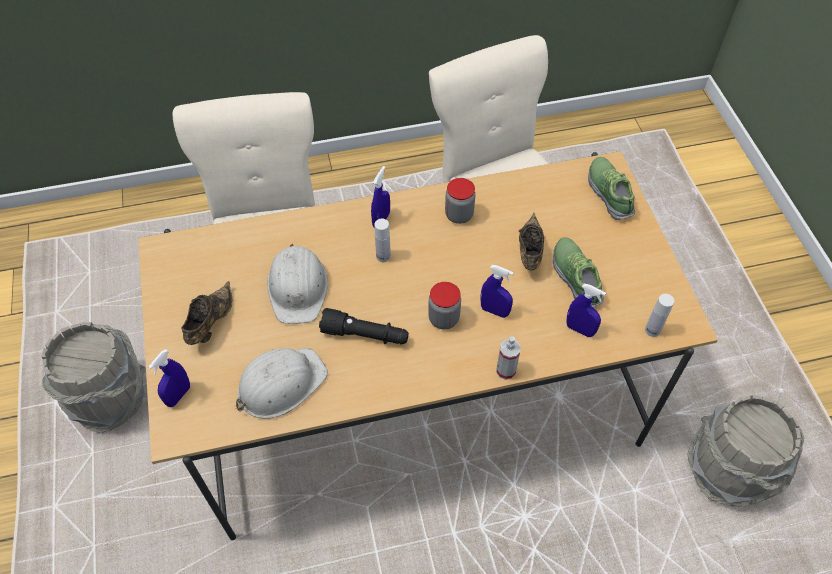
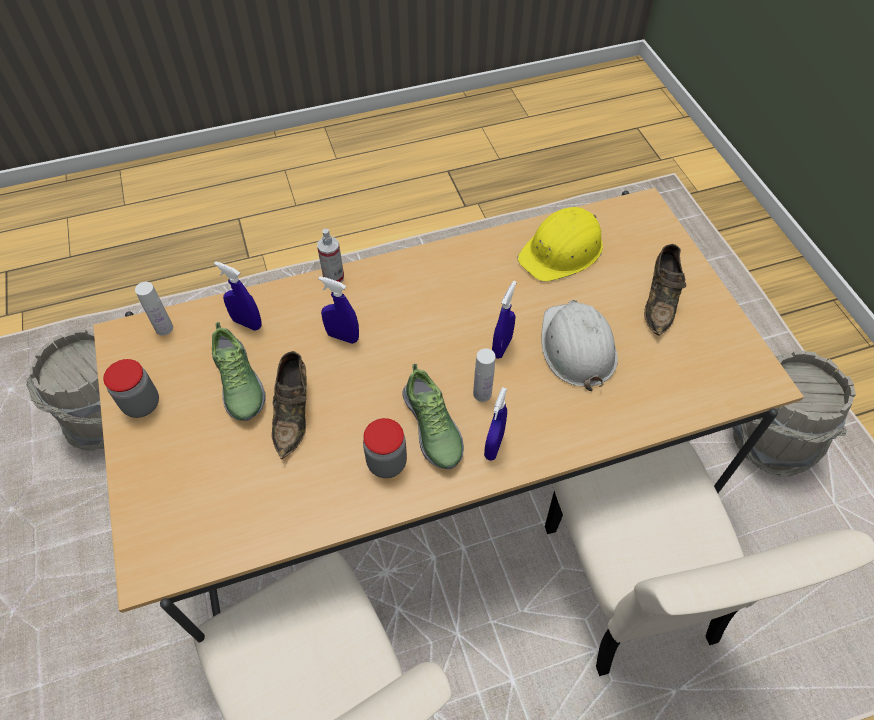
camera: 175 degrees right, 0 degrees up
blue spray bottle [148,349,190,407] -> blue spray bottle moved to [492,281,517,359]
white hard hat [236,348,328,419] -> yellow hard hat [518,207,603,282]
black flashlight [319,308,409,344] -> none
jar [428,282,461,329] -> jar moved to [103,359,159,418]
shoe [588,157,635,220] -> shoe moved to [402,364,464,469]

